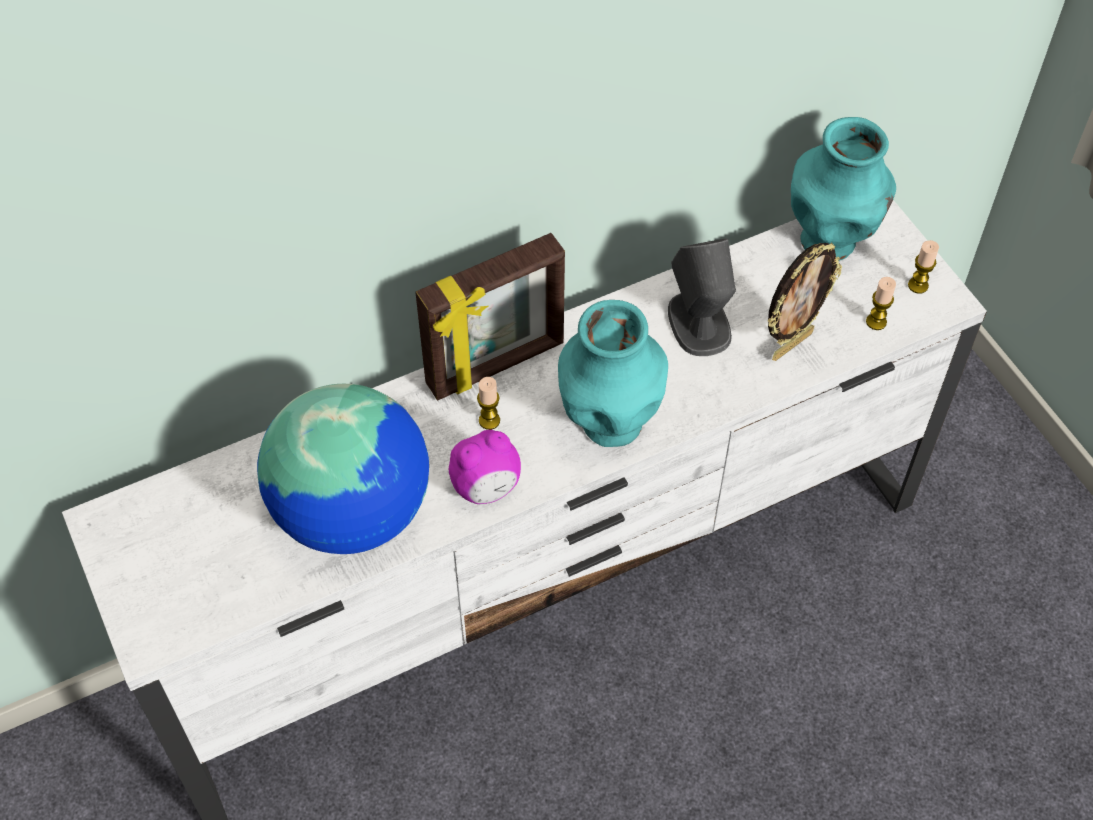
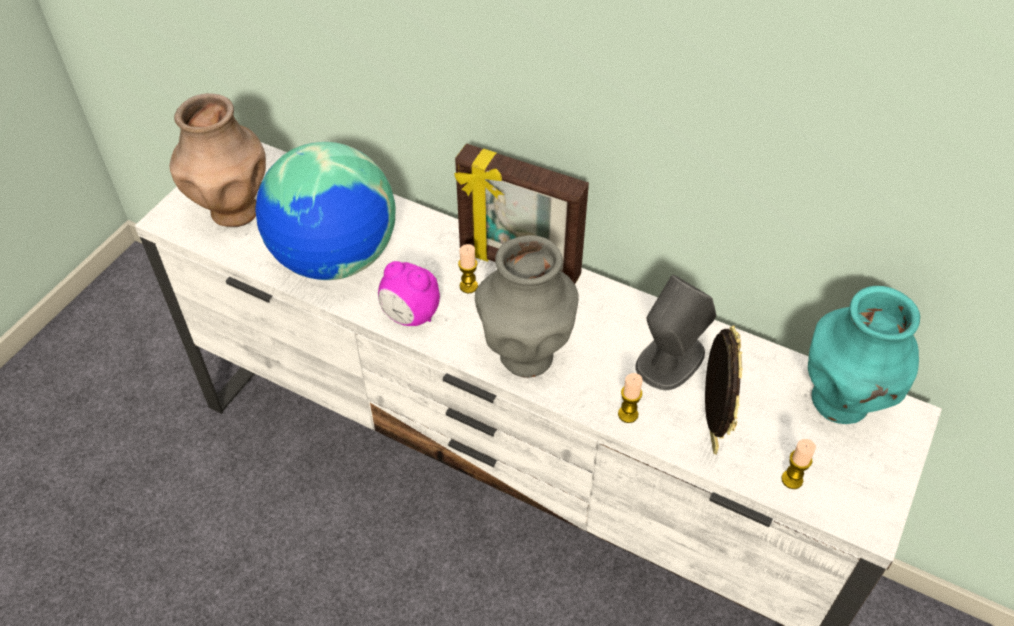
camera: 55 degrees right, 5 degrees down
turquoise vase [558,300,668,447] -> grey vase [475,235,579,378]
picture frame [768,243,842,361] -> picture frame turned 105 degrees counterclockwise [705,326,743,455]
candle [908,240,939,294] -> candle moved to [618,373,643,423]
none -> brown vase [170,93,266,227]

